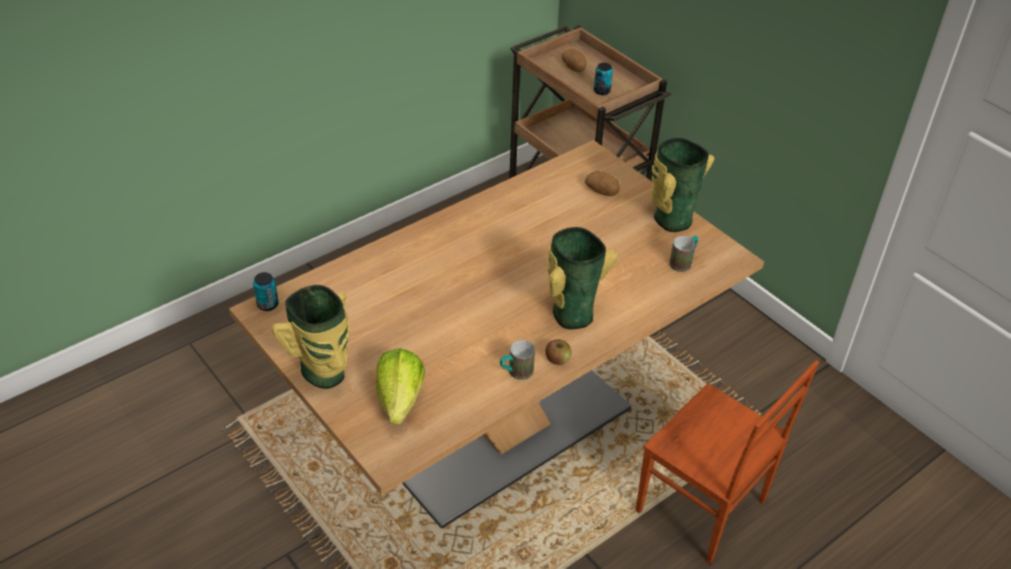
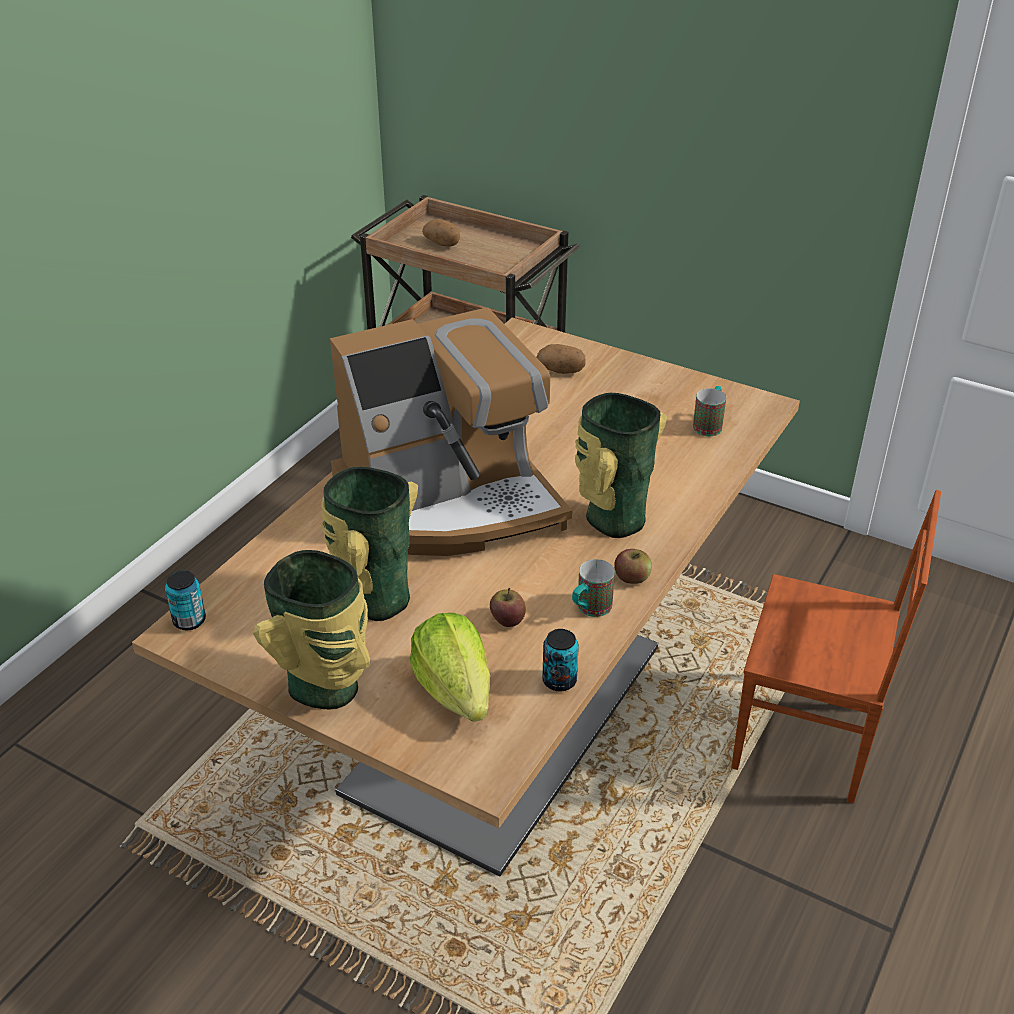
camera: 20 degrees left, 5 degrees down
can [594,63,613,95] -> can moved to [542,629,579,691]
vase [651,138,715,232] -> vase moved to [321,467,418,621]
none -> coffee machine [330,307,572,556]
none -> apple [490,588,526,627]

